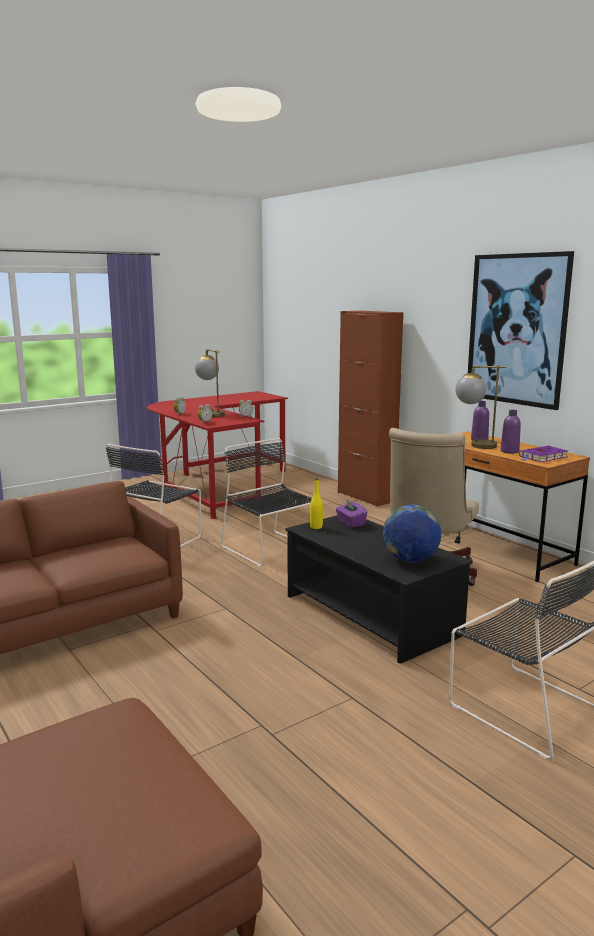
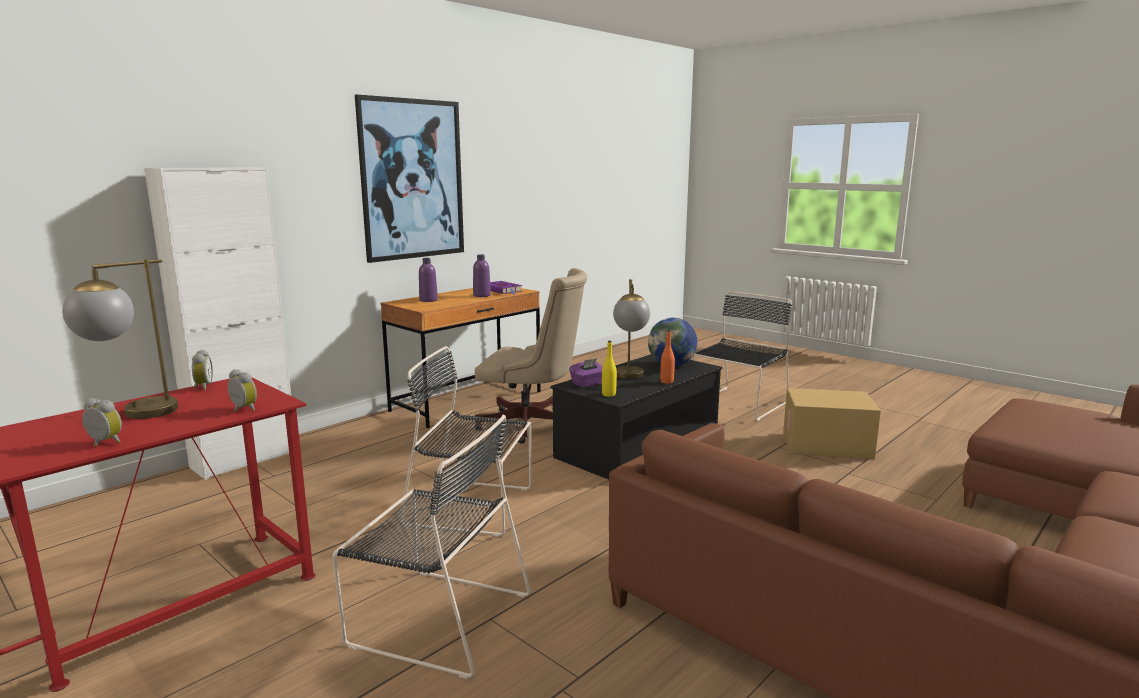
camera: 100 degrees left, 0 degrees up
black chair [221,438,312,567] -> black chair turned 60 degrees clockwise [399,346,532,537]
brown cabinet [338,311,403,507] -> white cabinet [144,167,291,480]
table lamp [455,365,506,449] -> table lamp moved to [613,279,650,379]
none -> orange bottle [660,331,675,384]
none -> cardboard box [783,388,881,459]

